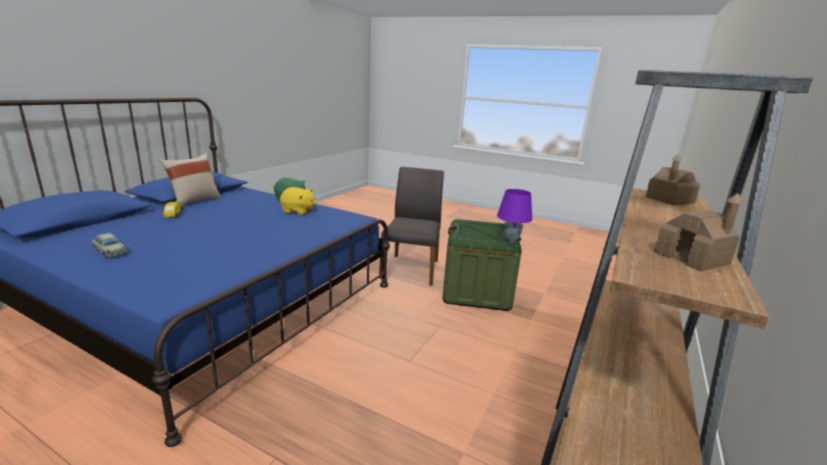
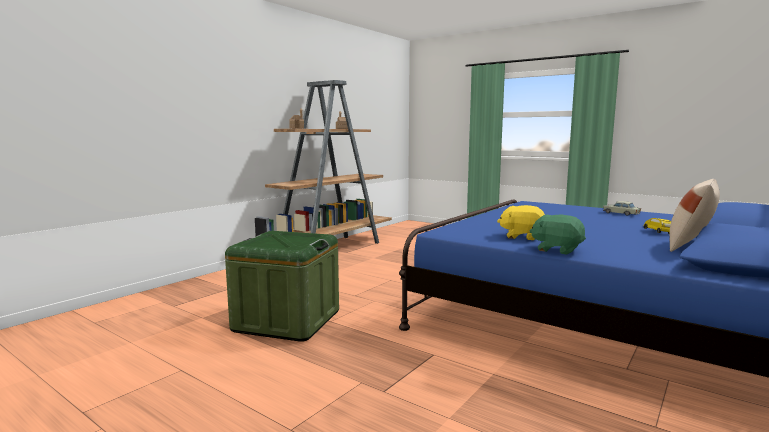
camera: 170 degrees left, 10 degrees down
grey chair [379,167,444,286] -> none
purple table lamp [497,189,532,243] -> none

